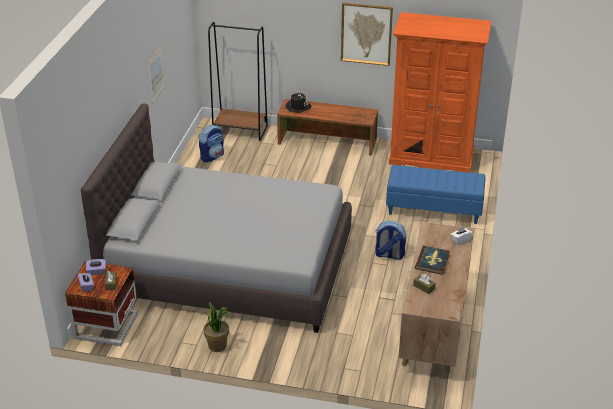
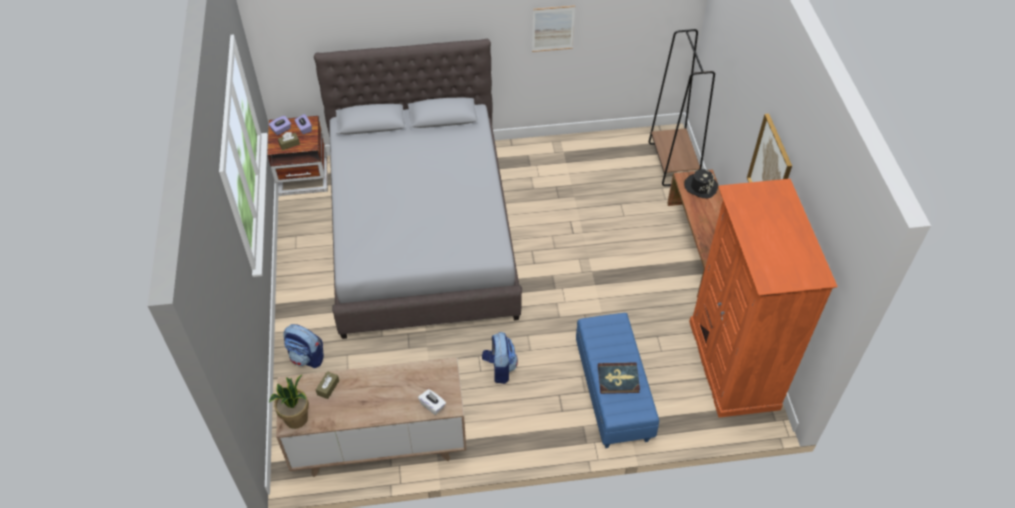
camera: 70 degrees right, 15 degrees up
backpack [199,125,224,162] -> backpack moved to [283,324,324,368]
potted plant [204,302,229,352] -> potted plant moved to [269,374,309,429]
book [415,246,450,275] -> book moved to [598,362,640,394]

